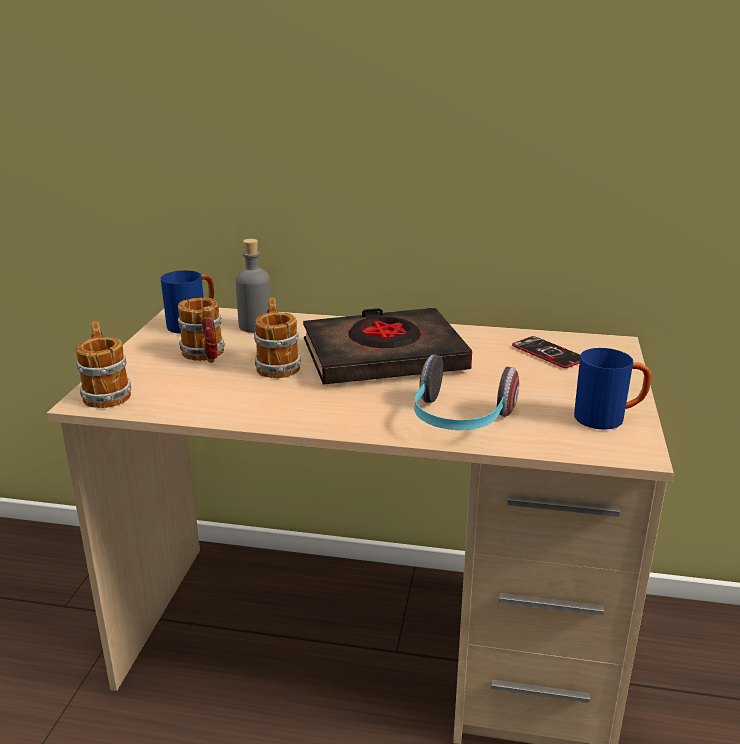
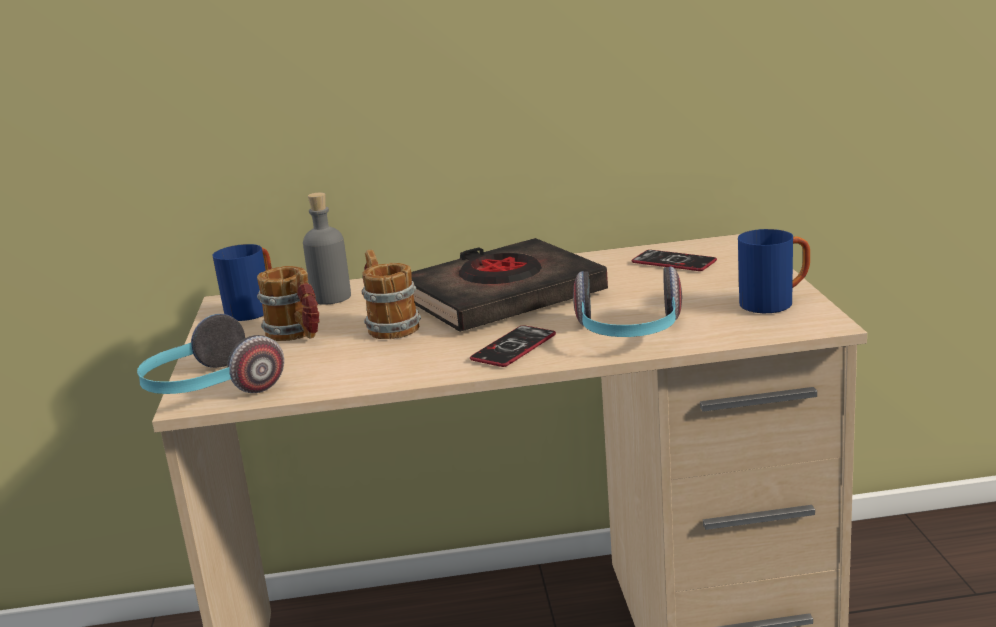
camera: 15 degrees left, 5 degrees down
mug [76,321,131,408] -> headphones [137,314,284,394]
none -> phone [470,325,556,367]

